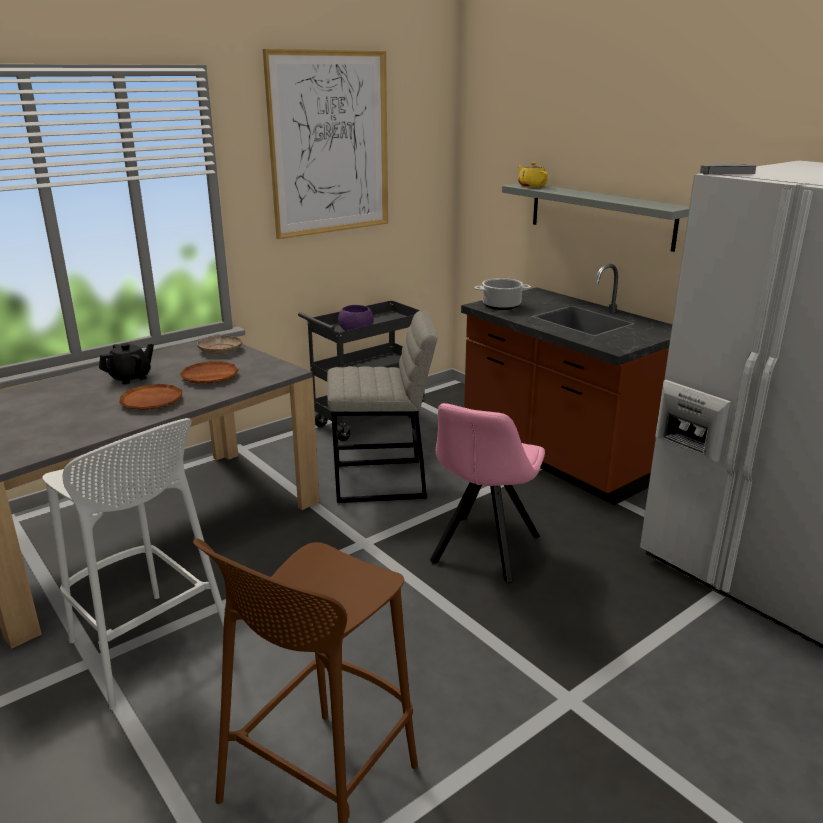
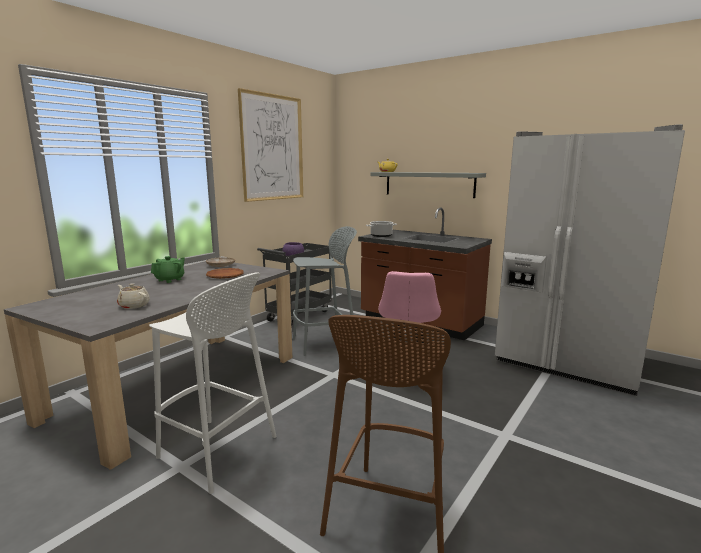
camera: 15 degrees left, 10 degrees down
black teapot [99,343,154,384] -> green teapot [151,256,185,283]
brown plate [119,384,182,410] -> none
grey chair [327,311,437,503] -> grey stool [293,226,357,356]
none -> beige teapot [117,283,150,309]

